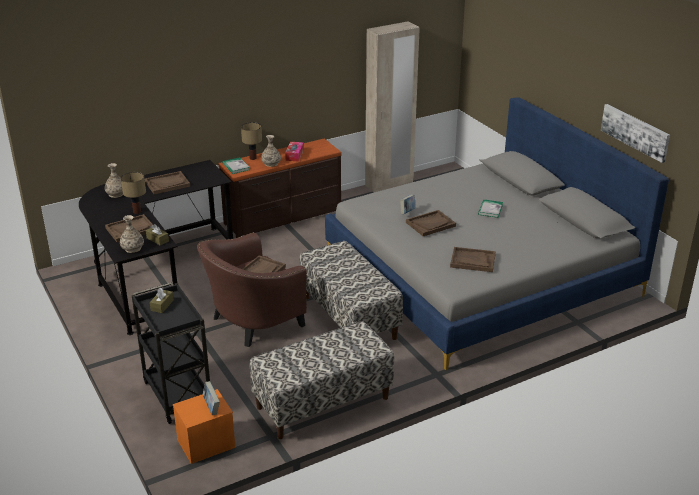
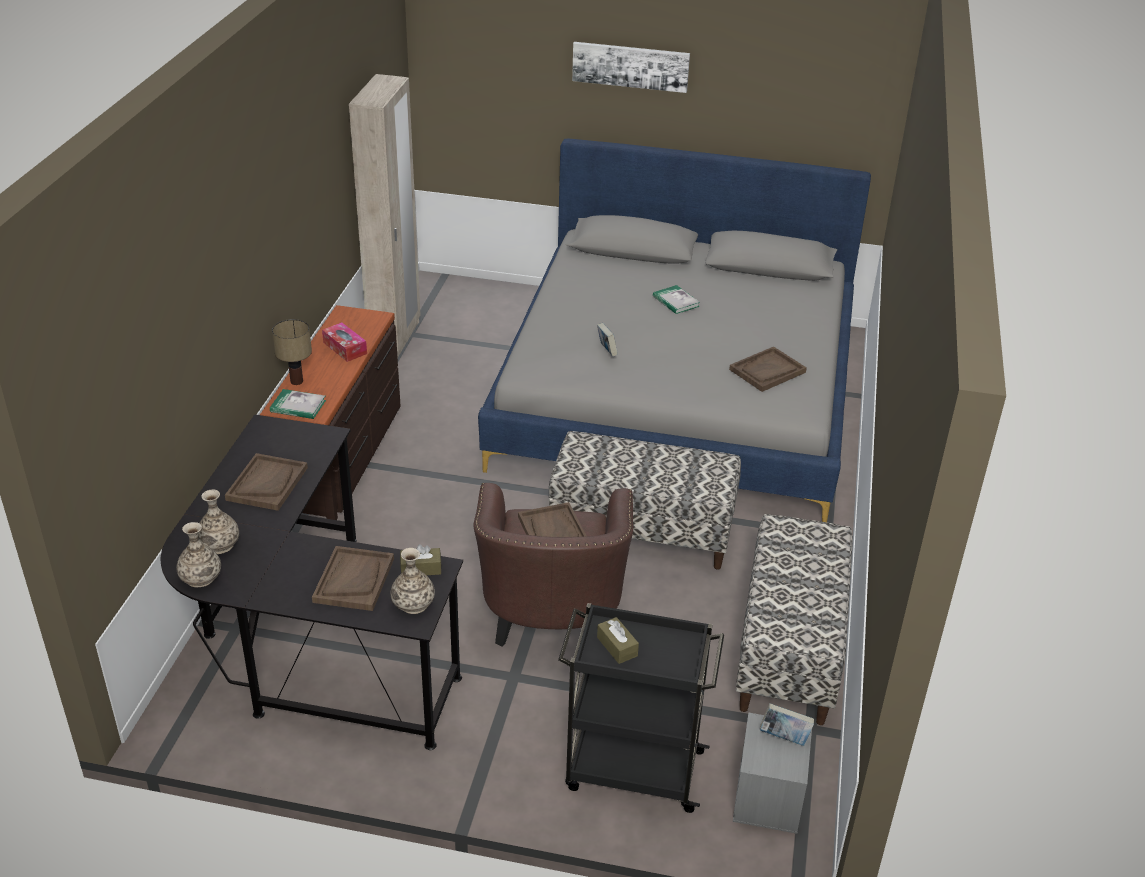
camera: 50 degrees left, 5 degrees up
table lamp [121,172,146,214] -> none
orange storage box [173,389,236,464] -> grey storage box [733,712,812,834]
vase [261,135,281,167] -> vase moved to [176,522,221,587]
brown tray [406,210,456,236] -> none
picture [601,104,670,163] -> picture moved to [572,42,690,93]

